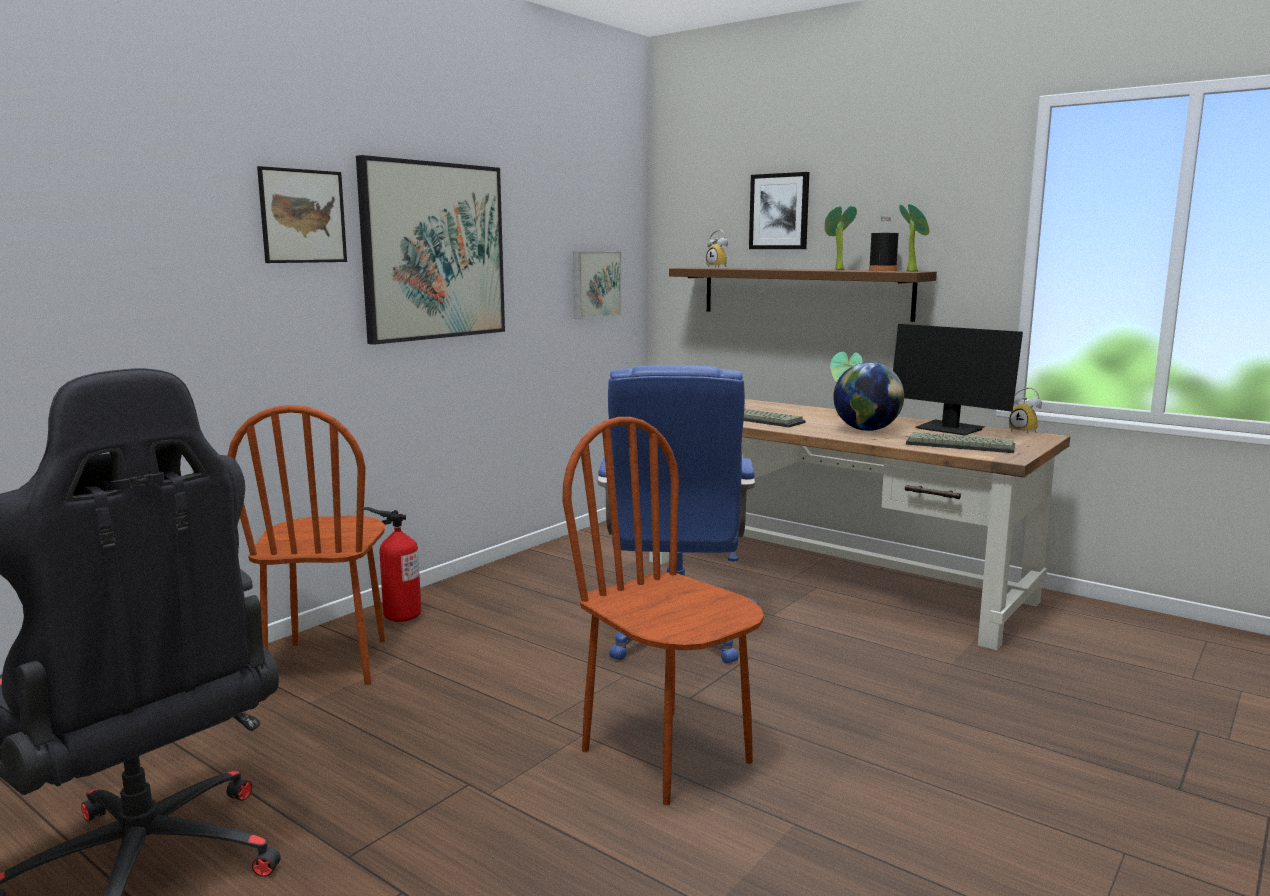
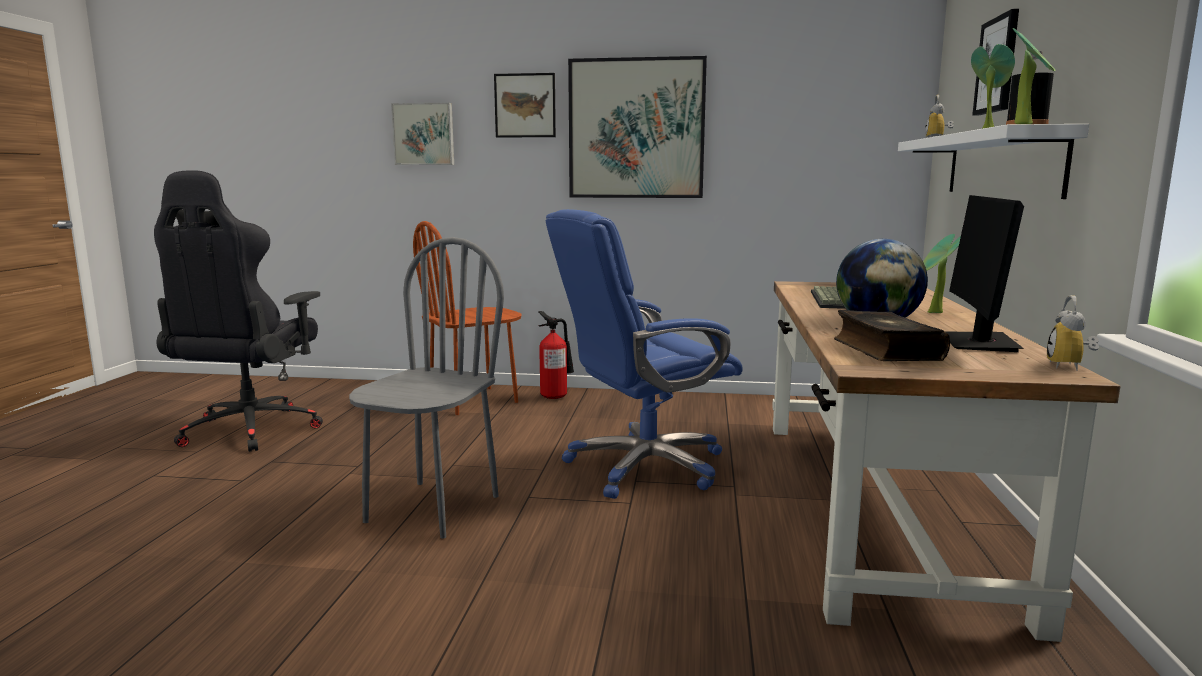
camera: 60 degrees right, 0 degrees up
brown chair [563,417,764,805] -> grey chair [349,237,504,539]
picture [573,252,621,319] -> picture moved to [391,103,454,165]
brown shelf [669,268,937,322] -> white shelf [898,124,1089,199]
keyboard [906,432,1015,453] -> book [834,310,950,361]

